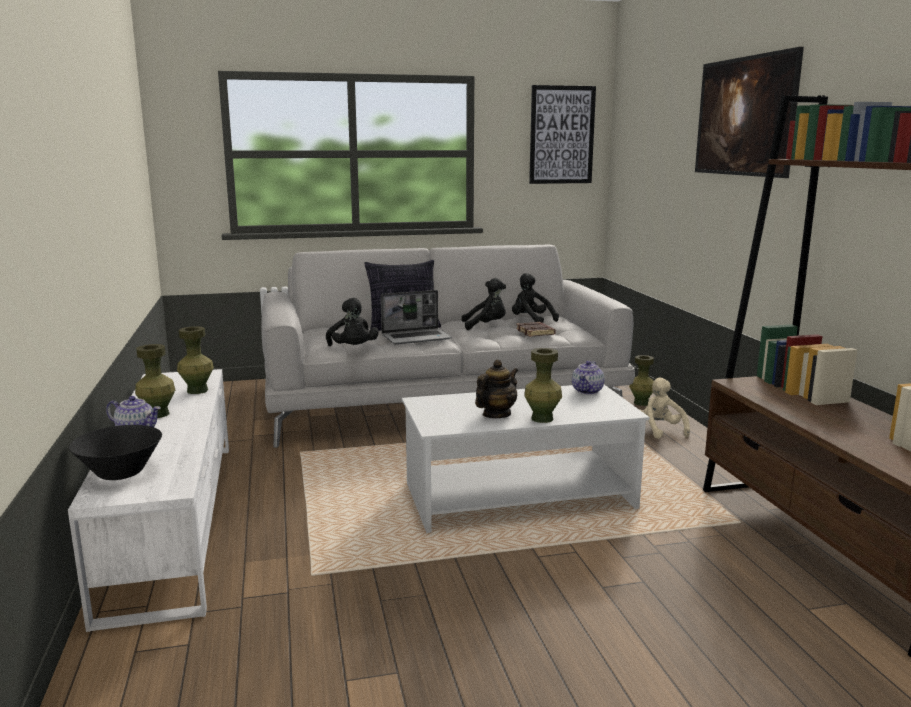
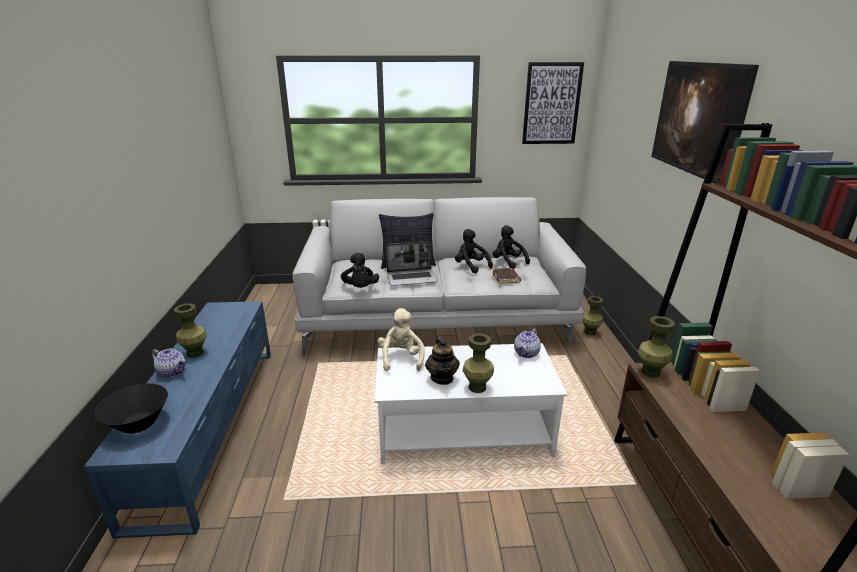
camera: 10 degrees right, 10 degrees up
white tv stand [68,369,229,632] -> blue tv stand [84,301,271,538]
green vase [177,326,214,394] -> green vase moved to [638,316,675,378]
black plush toy [462,278,506,330] -> black plush toy turned 135 degrees counterclockwise [455,229,493,274]
teapot [475,359,518,418] -> teapot turned 120 degrees clockwise [425,336,460,385]
beige plush toy [639,378,690,439] -> beige plush toy moved to [377,308,425,371]

